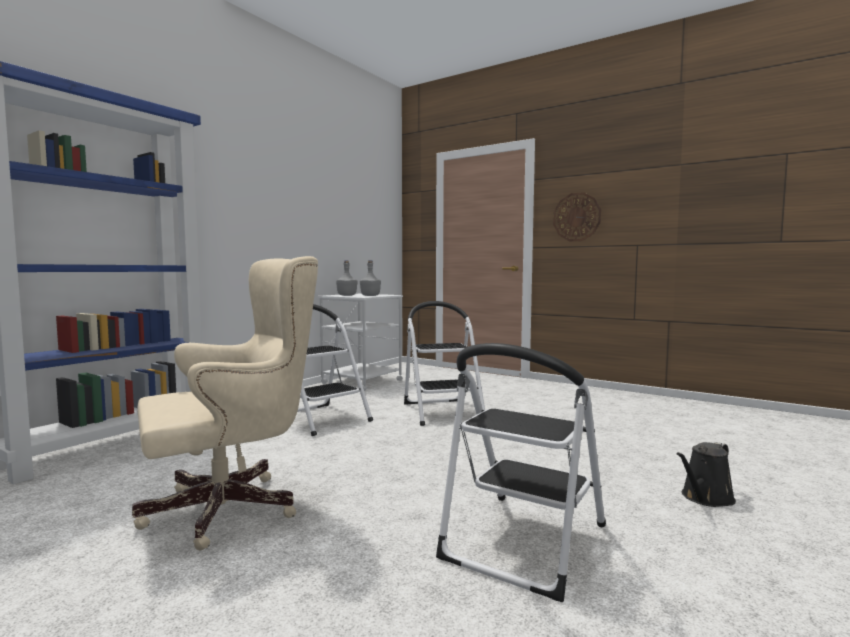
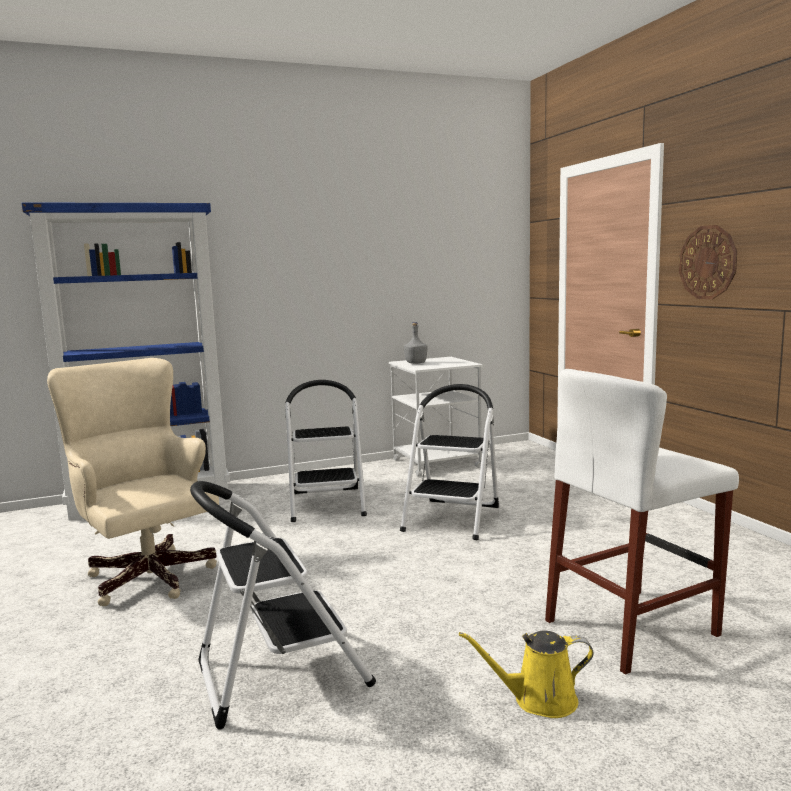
camera: 35 degrees right, 5 degrees up
beige office chair [132,256,318,550] -> beige office chair turned 135 degrees counterclockwise [47,358,219,606]
grey bottle [360,260,381,296] -> none
black watering can [677,442,736,507] -> yellow watering can [459,631,594,718]
none -> white stool [545,369,739,675]

